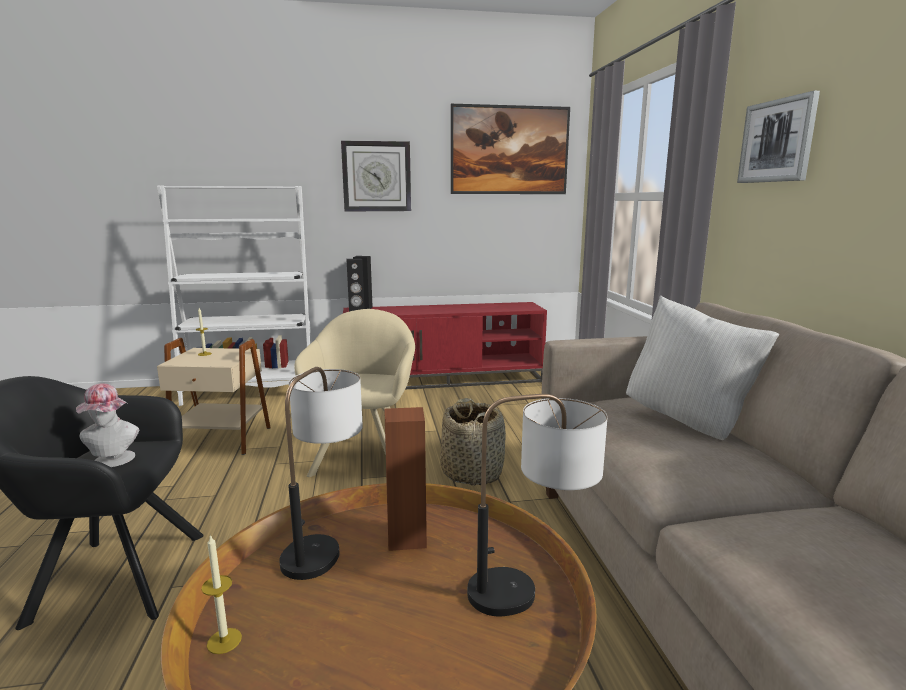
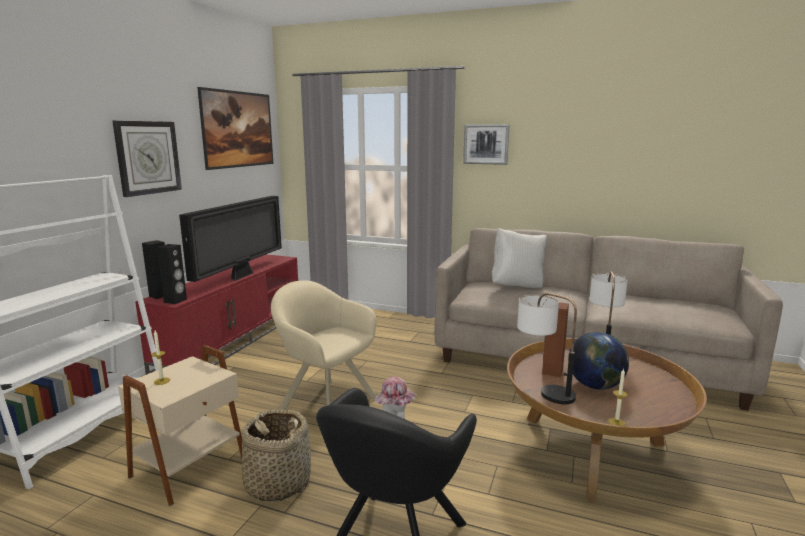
camera: 60 degrees left, 0 degrees up
basket [440,398,506,486] -> basket moved to [242,409,311,501]
none -> television [179,196,282,282]
none -> globe [568,332,629,390]

